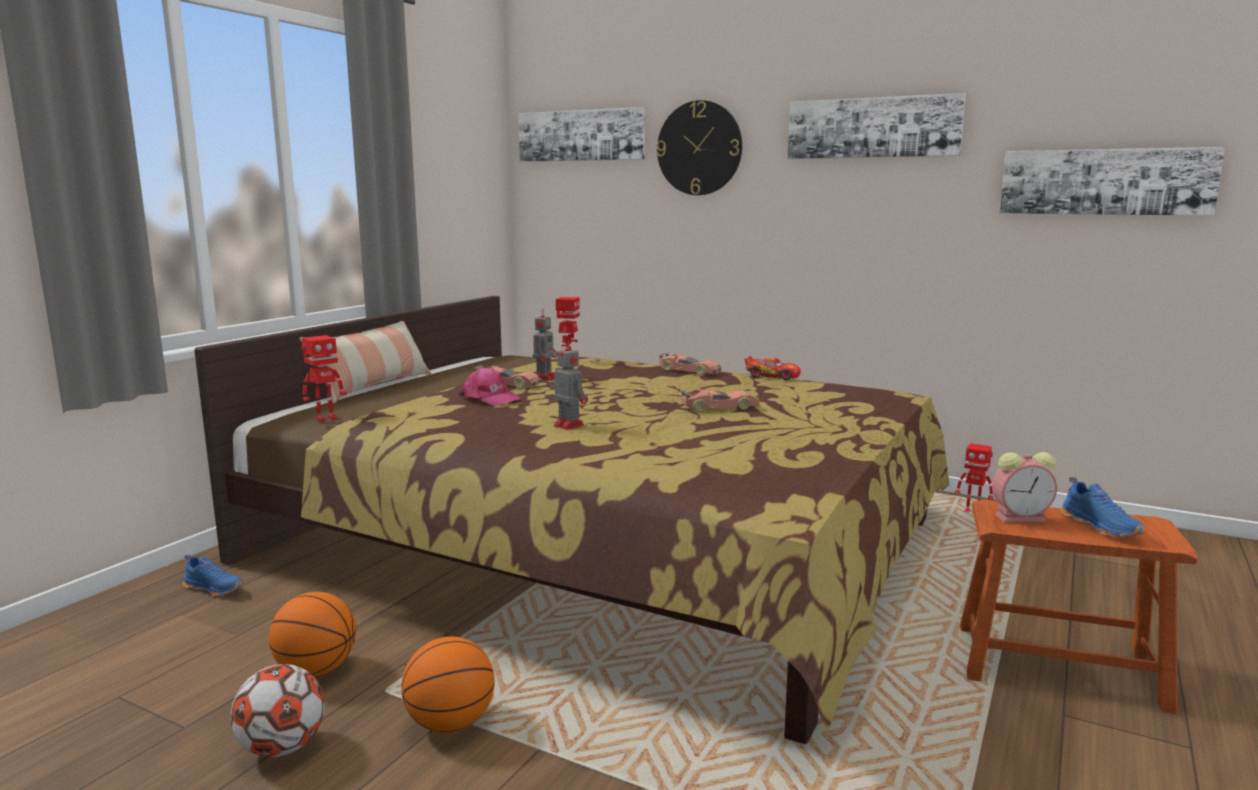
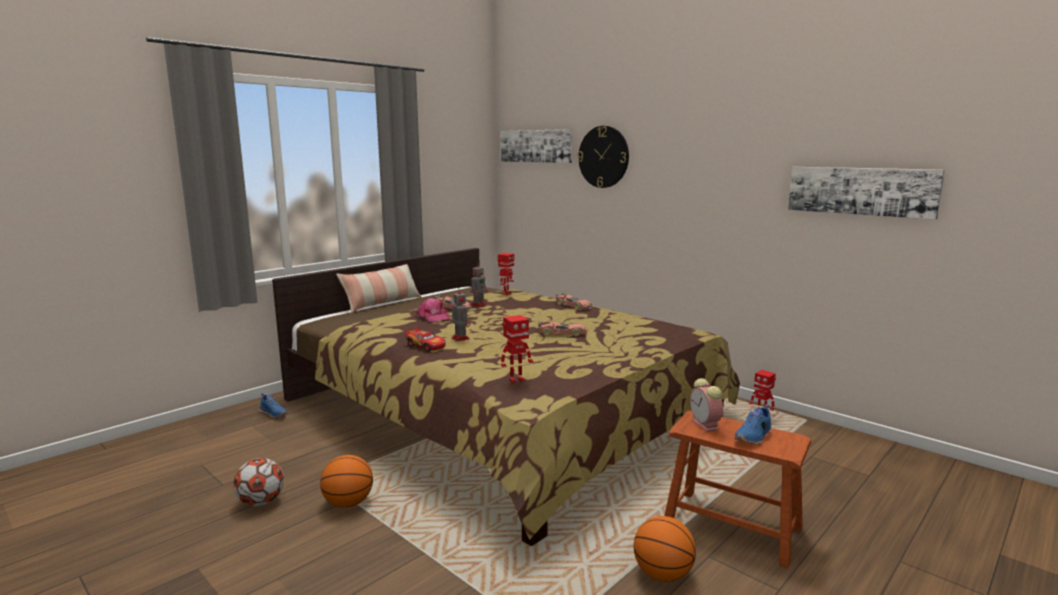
camera: 15 degrees right, 0 degrees up
basketball [269,592,356,676] -> basketball moved to [634,516,696,582]
toy robot [301,335,347,422] -> toy robot moved to [501,315,533,383]
toy car [744,356,801,380] -> toy car moved to [405,328,446,351]
picture [787,93,966,159] -> none
alarm clock [992,452,1057,523] -> alarm clock turned 60 degrees clockwise [690,378,723,432]
blue shoe [1060,477,1145,537] -> blue shoe turned 45 degrees clockwise [734,404,772,445]

